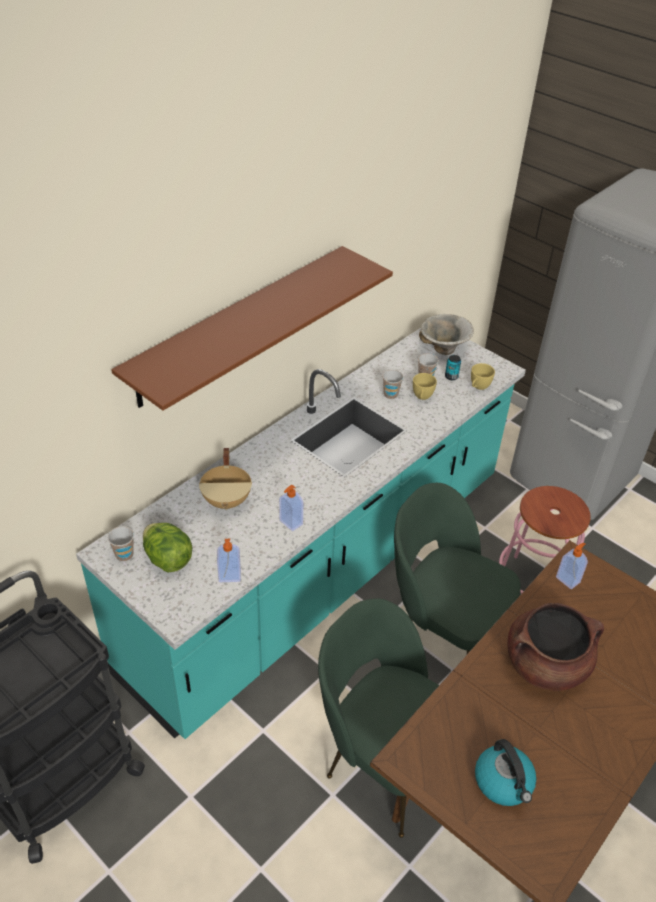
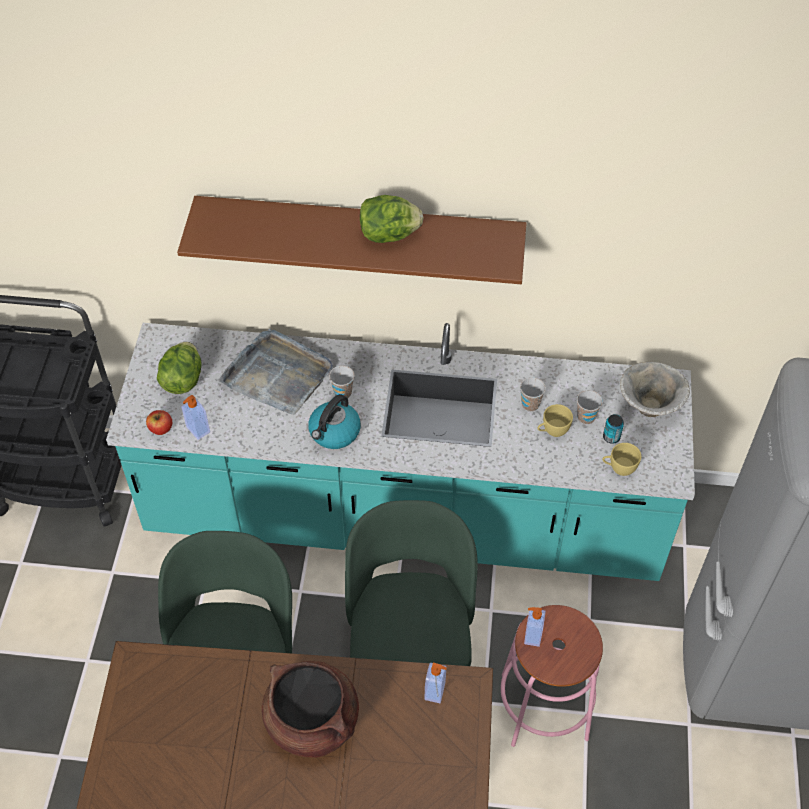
camera: 55 degrees right, 10 degrees up
cup [108,526,134,561] -> cup moved to [329,366,354,398]
beige cooking pot [199,448,252,510] -> grey tray [219,329,333,415]
soap dispenser [279,485,303,531] -> soap dispenser moved to [524,607,545,647]
kettle [475,739,536,806] -> kettle moved to [308,394,361,449]
none -> apple [146,410,172,435]
none -> lettuce [360,195,423,243]

